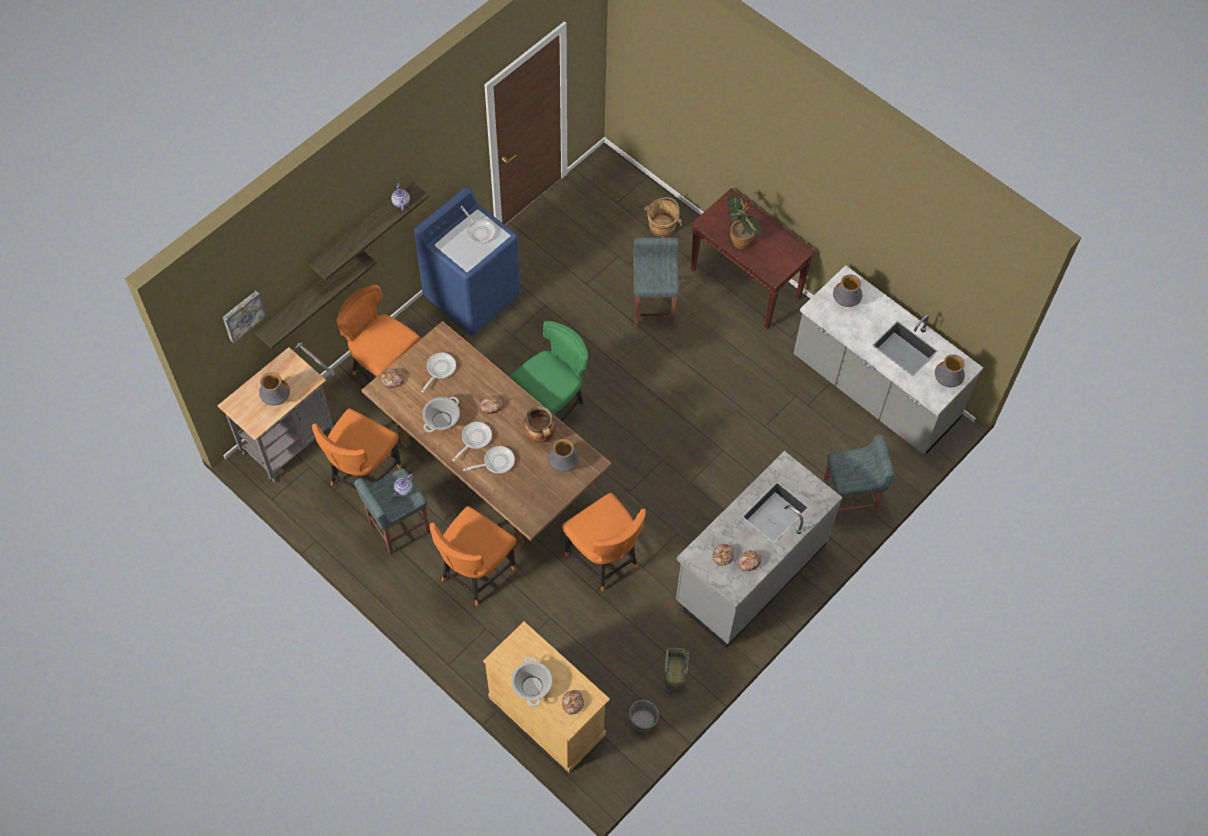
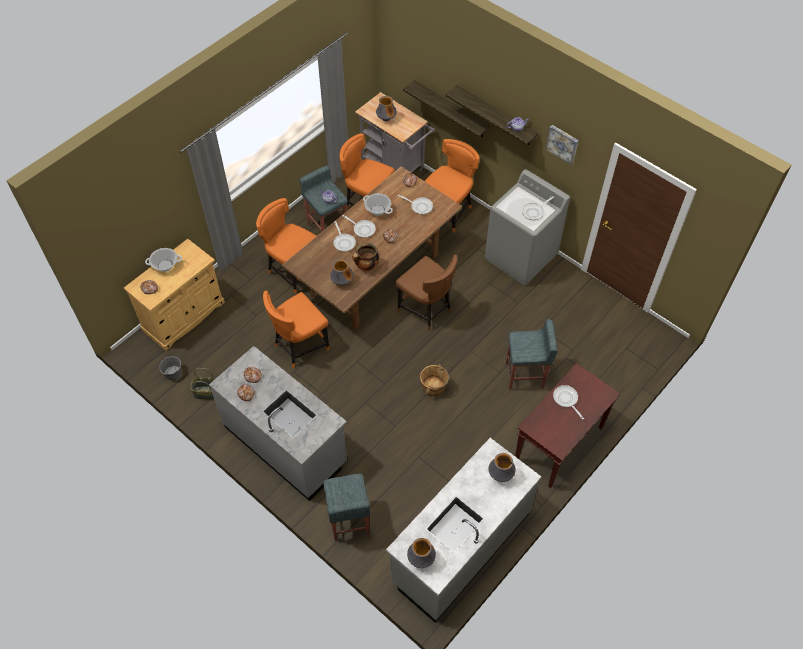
camera: 90 degrees right, 5 degrees down
picture [222,291,266,343] -> picture moved to [546,125,578,165]
blue washing machine [414,187,520,336] -> grey washing machine [485,169,570,285]
green chair [510,321,588,422] -> brown chair [395,255,457,331]
brown bucket [644,197,683,237] -> brown bucket moved to [420,364,449,397]
potted plant [727,195,766,249] -> frying pan [553,385,584,420]

